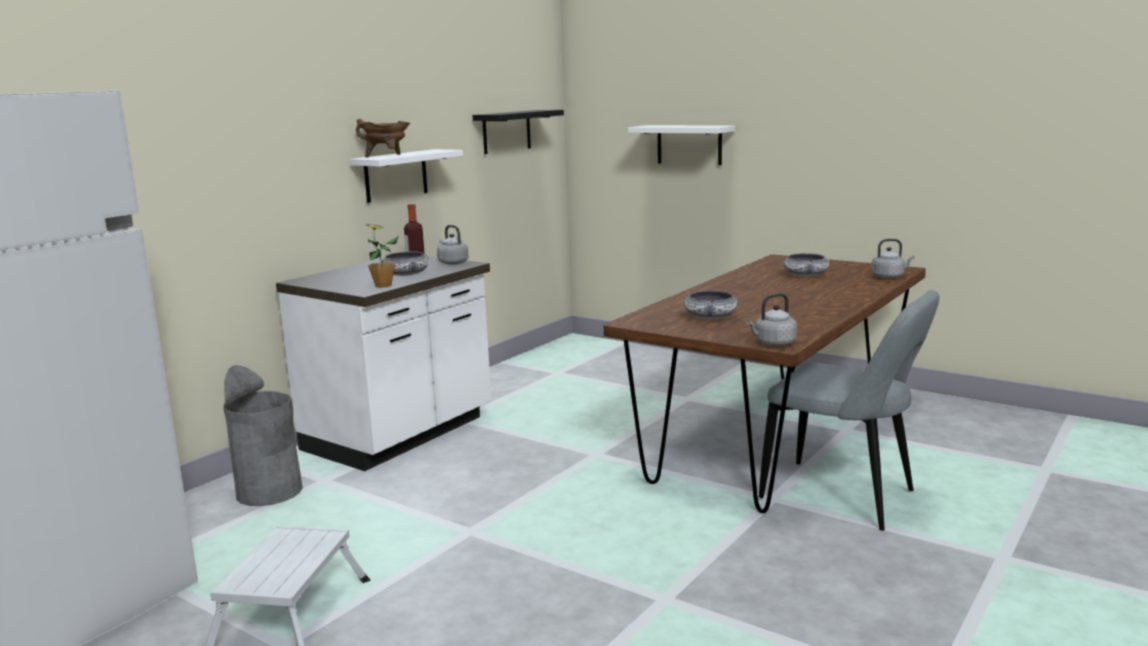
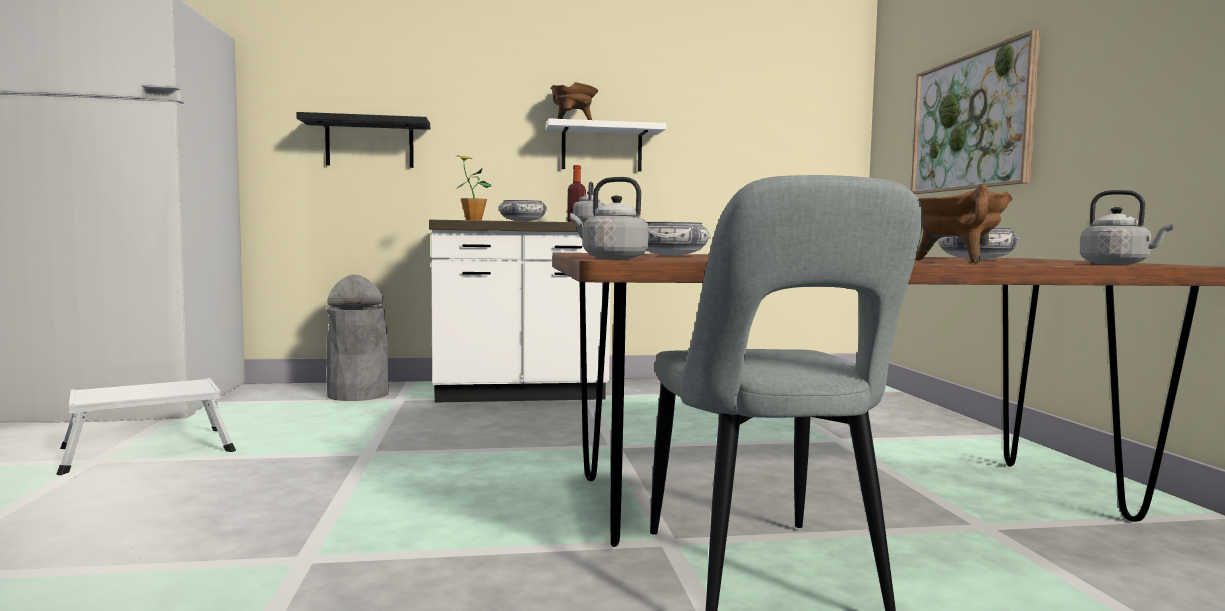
camera: 45 degrees right, 10 degrees down
black shelf [472,110,564,154] -> black shelf moved to [296,112,430,168]
white shelf [628,125,735,165] -> picture [911,30,1041,194]
none -> brown cooking pot [915,184,1012,264]

